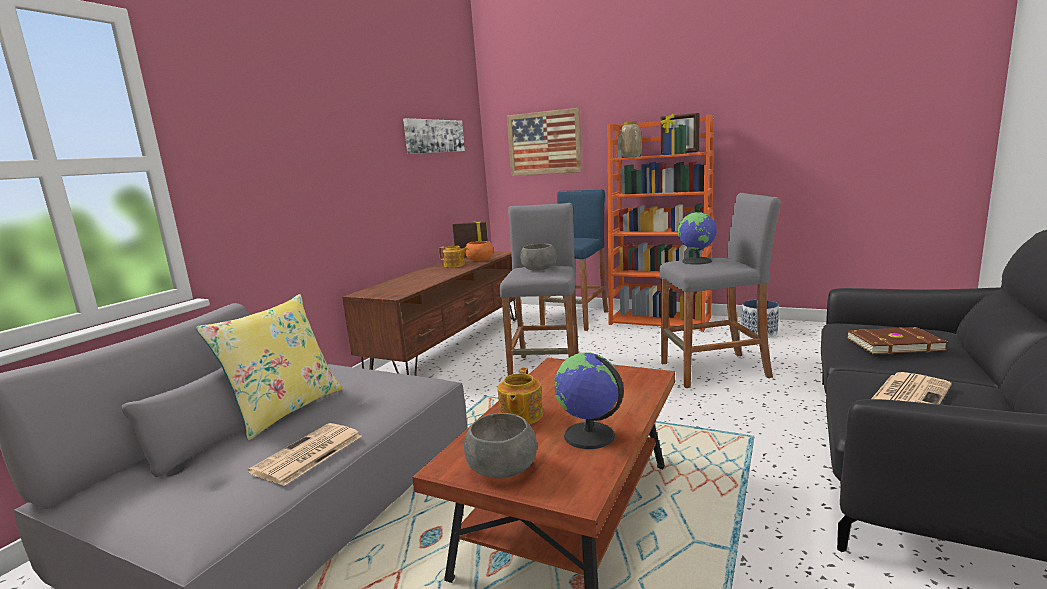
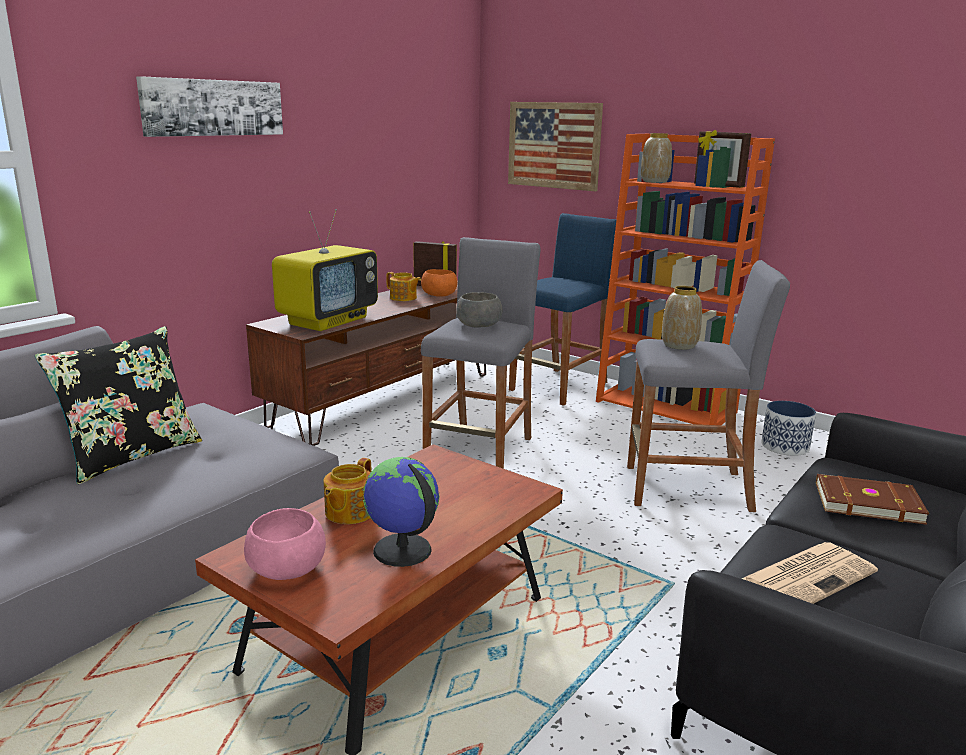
camera: 10 degrees right, 5 degrees up
yellow pillow [196,294,343,440] -> black pillow [35,326,202,484]
newspaper [248,423,362,486] -> none
picture [403,118,465,154] -> picture moved to [136,76,283,137]
grey bowl [464,413,537,479] -> pink bowl [244,508,326,580]
globe [678,211,717,265] -> vase [662,286,702,350]
none -> television [272,209,378,331]

